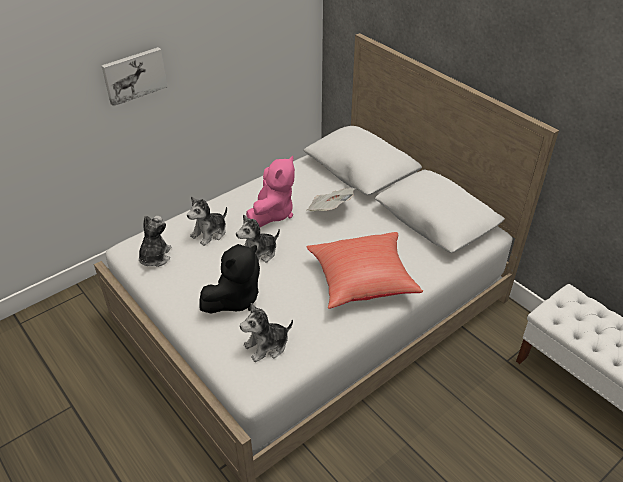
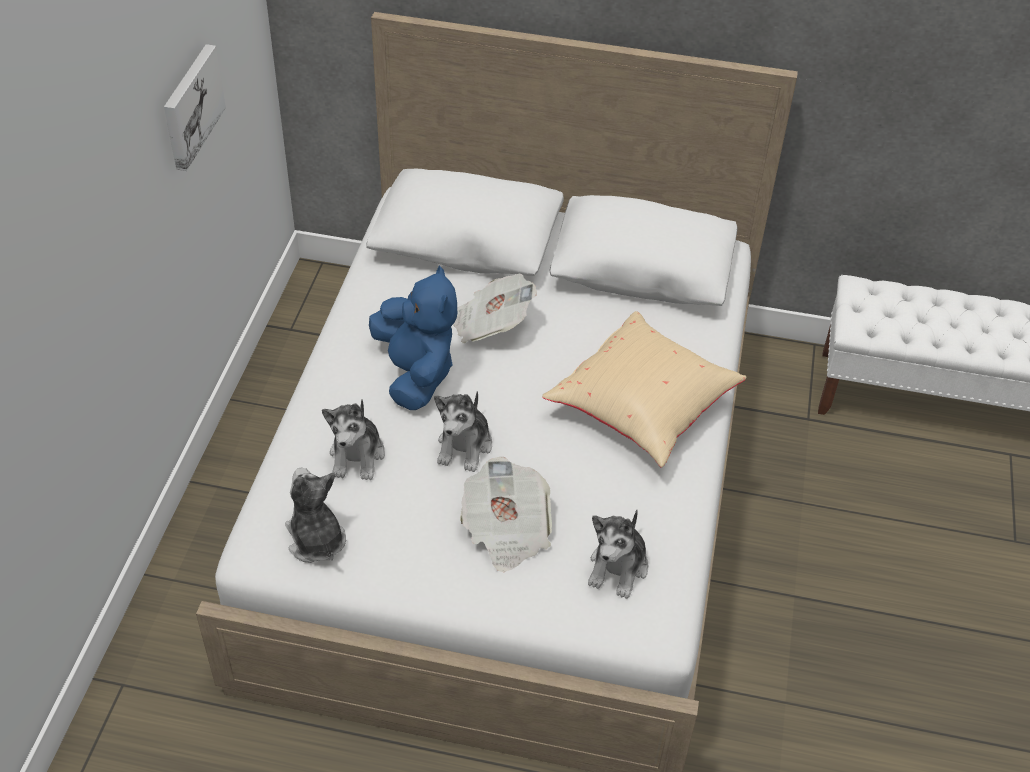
camera: 40 degrees left, 5 degrees up
picture [101,47,167,106] -> picture moved to [164,44,226,171]
black plush toy [199,244,260,314] -> newspaper [460,457,552,572]
pink plush toy [246,156,295,227] -> blue plush toy [369,265,457,410]
red pillow [306,232,423,309] -> beige pillow [542,311,746,468]

